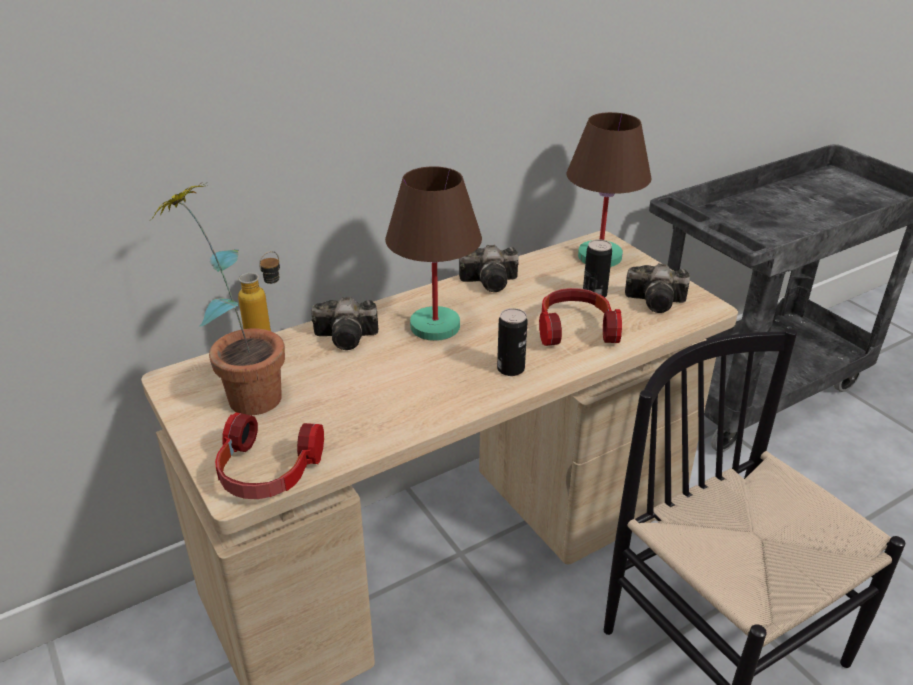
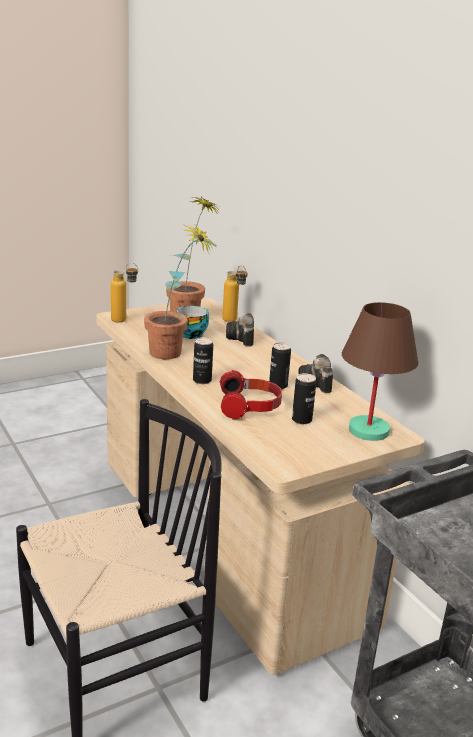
camera: 90 degrees right, 10 degrees down
headphones [215,412,324,499] -> bottle [111,263,138,323]
brown table lamp [385,166,482,341] -> none
camera [625,263,690,313] -> none
none -> potted plant [144,224,216,359]
none -> cup [177,306,209,339]
none -> can [269,342,291,389]

